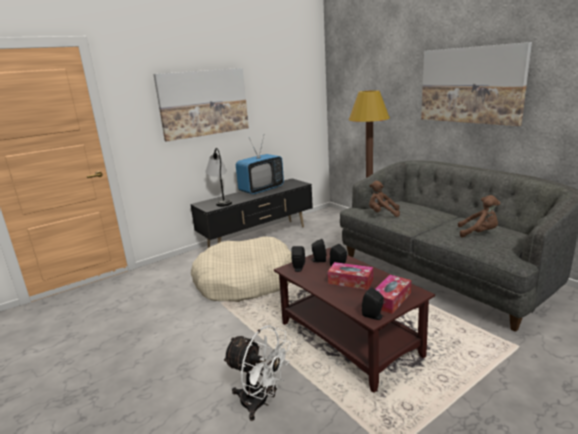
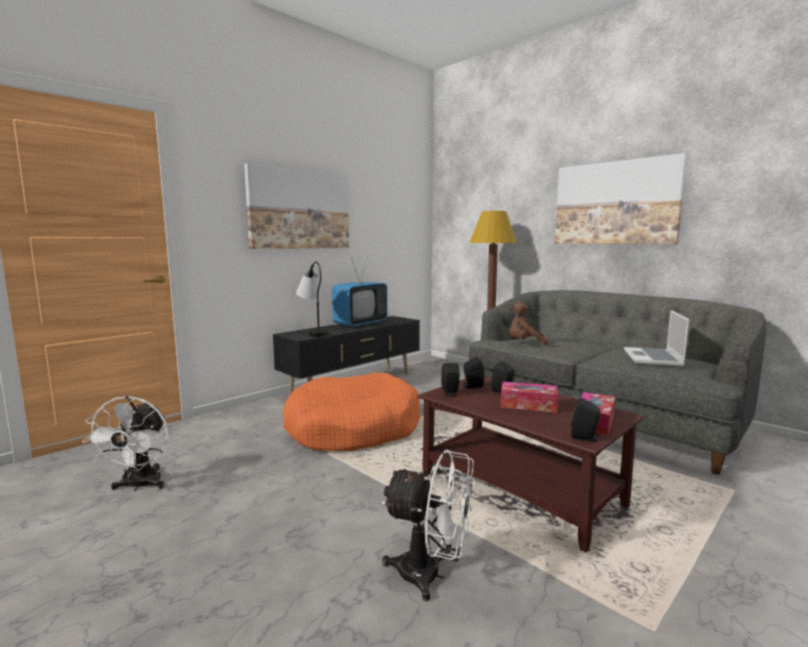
camera: 10 degrees left, 10 degrees down
beige dog bed [191,236,292,302] -> orange dog bed [283,373,421,451]
brown plush toy [458,195,501,238] -> laptop [624,310,689,366]
none -> white fan [82,396,168,491]

